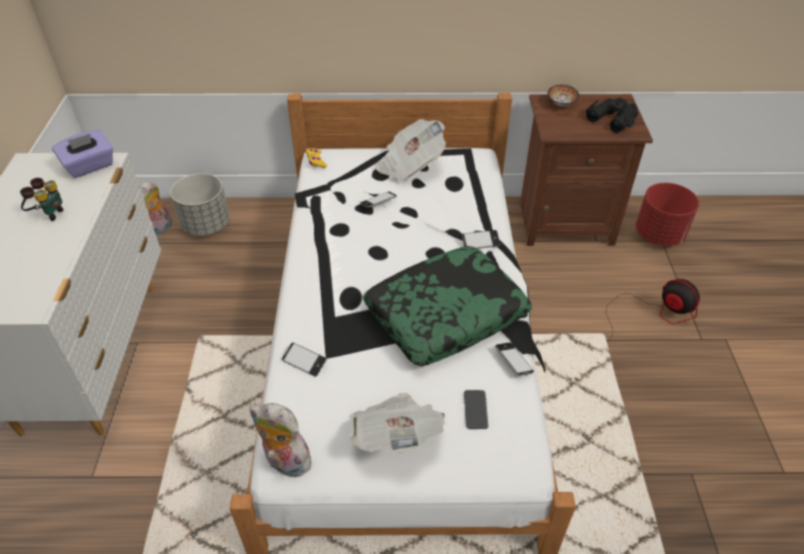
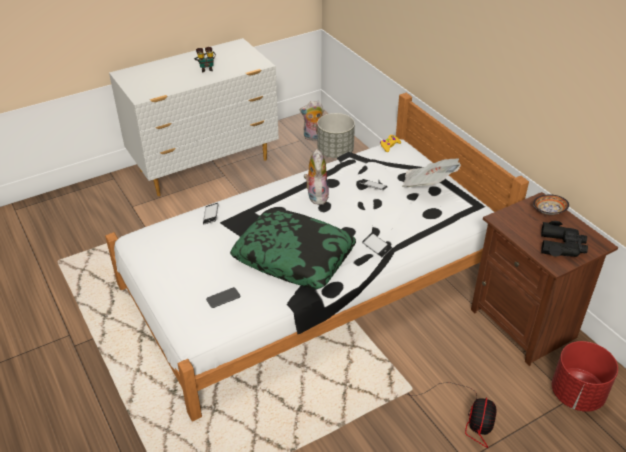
camera: 60 degrees right, 5 degrees down
purple tissue box [52,130,113,178] -> none
plush toy [249,403,312,477] -> plush toy moved to [304,149,329,205]
newspaper [350,393,446,453] -> none
phone [495,342,534,376] -> none

